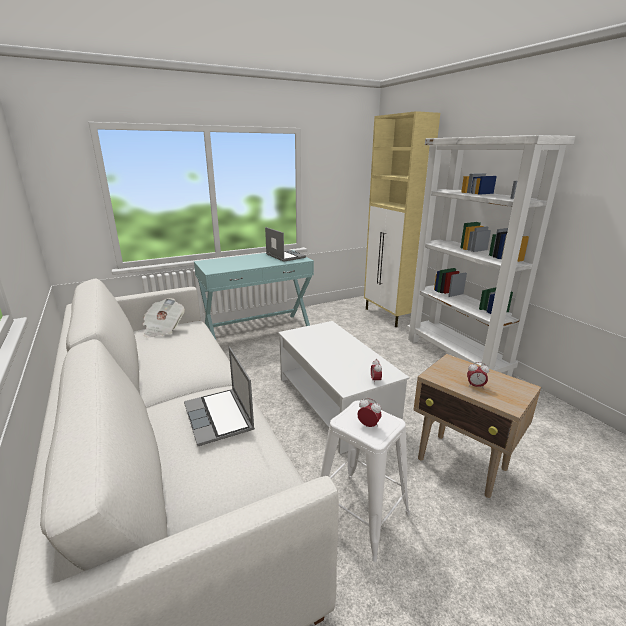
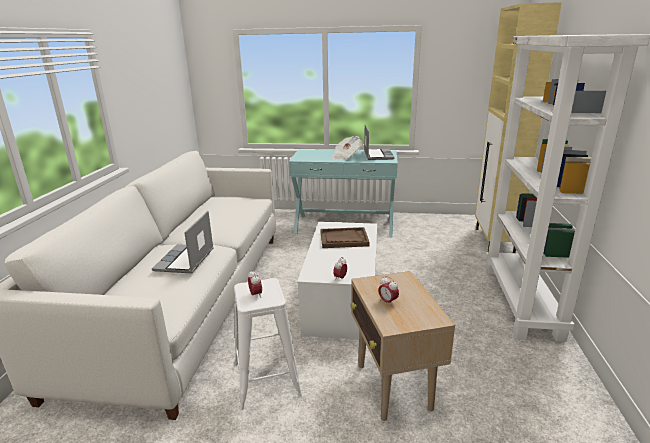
camera: 35 degrees right, 0 degrees up
newspaper [142,298,185,337] -> newspaper moved to [331,136,363,159]
none -> brown tray [321,227,370,248]

